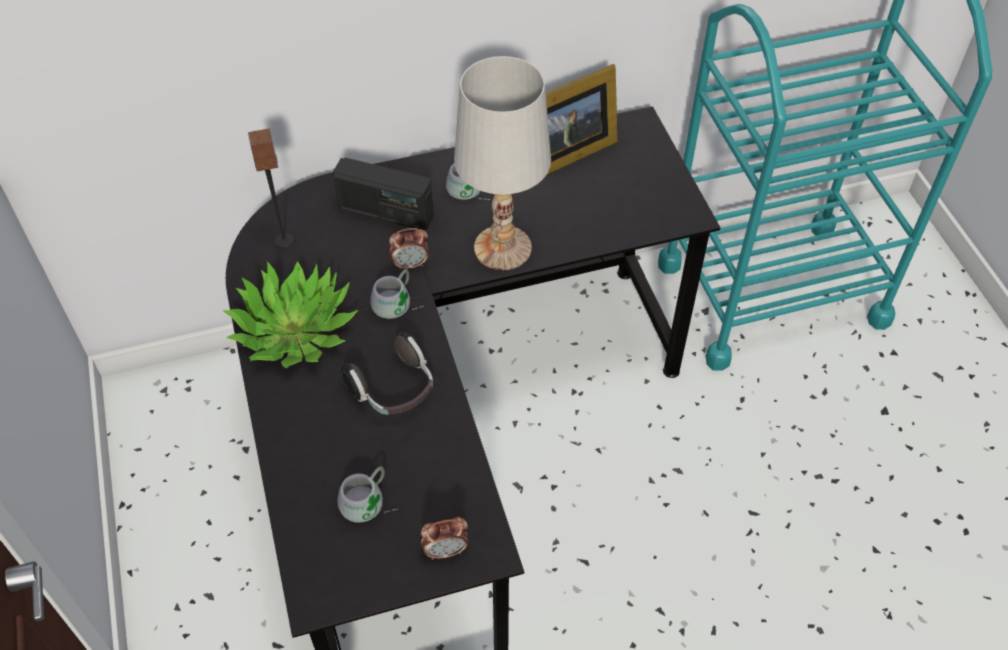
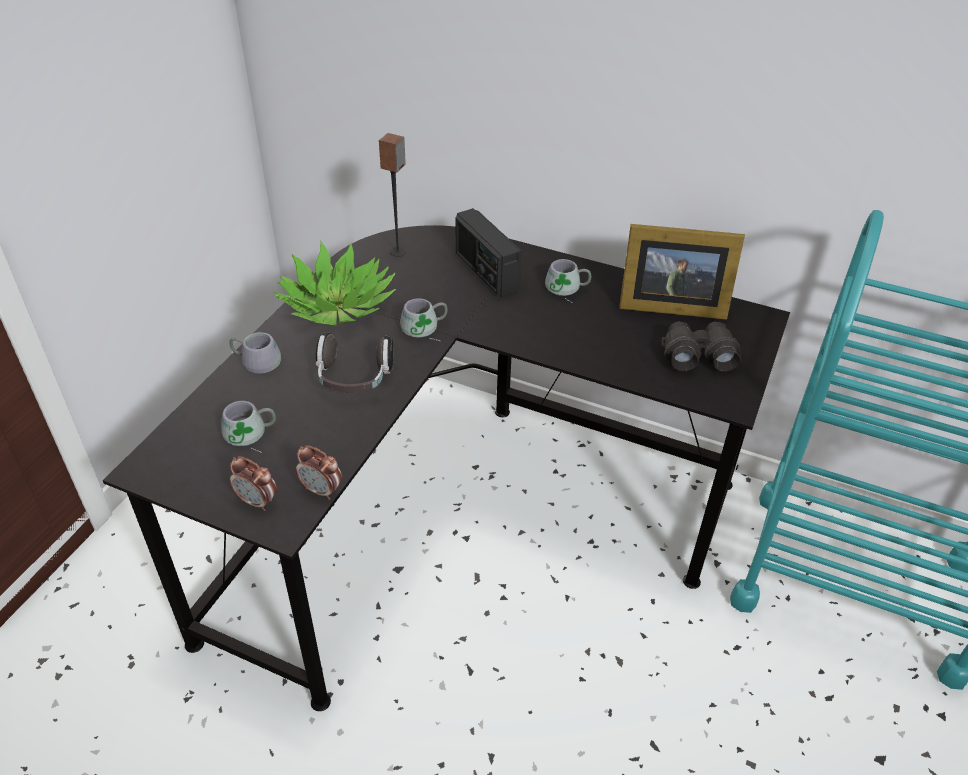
camera: 40 degrees right, 10 degrees down
alarm clock [389,228,429,271] -> alarm clock moved to [296,445,342,500]
white table lamp [454,56,551,270] -> none
none -> grey mug [229,332,281,374]
none -> black binoculars [661,322,742,372]

